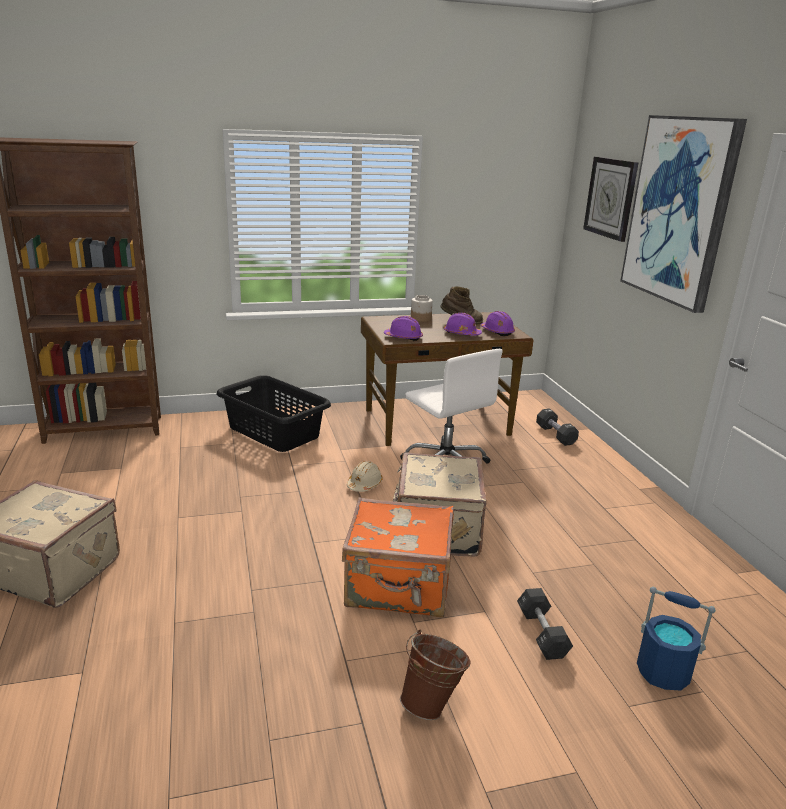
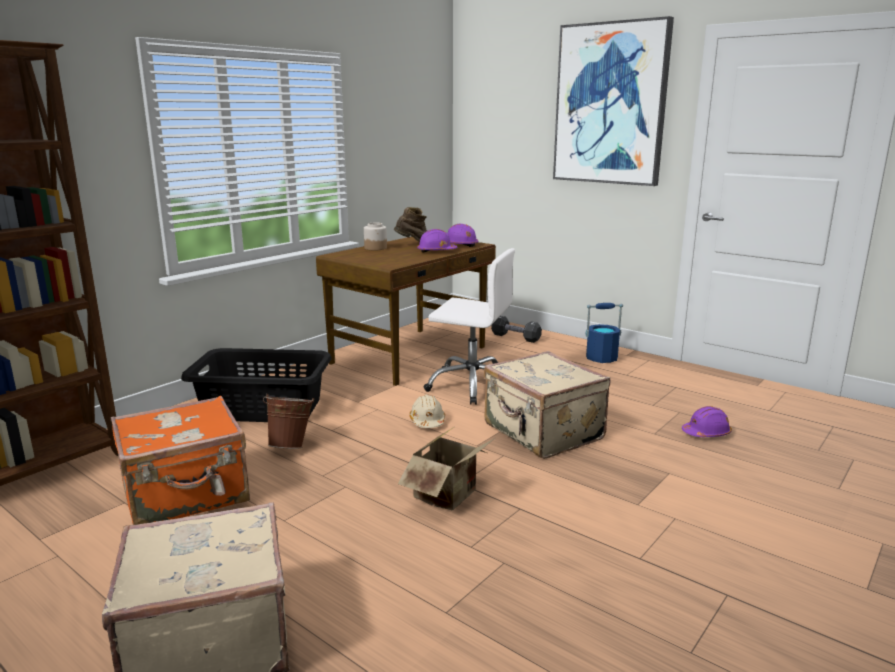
camera: 35 degrees left, 5 degrees down
orange suitcase [342,497,454,617] -> orange suitcase moved to [111,395,250,525]
purple hard hat [384,316,423,341] -> purple hard hat moved to [682,406,732,437]
brown bucket [400,630,470,720] -> brown bucket moved to [263,394,314,449]
black dumbbell [517,588,573,660] -> none
wall clock [583,156,639,242] -> none
blue bucket [637,587,715,690] -> blue bucket moved to [585,303,623,363]
none -> cardboard box [398,427,495,510]

